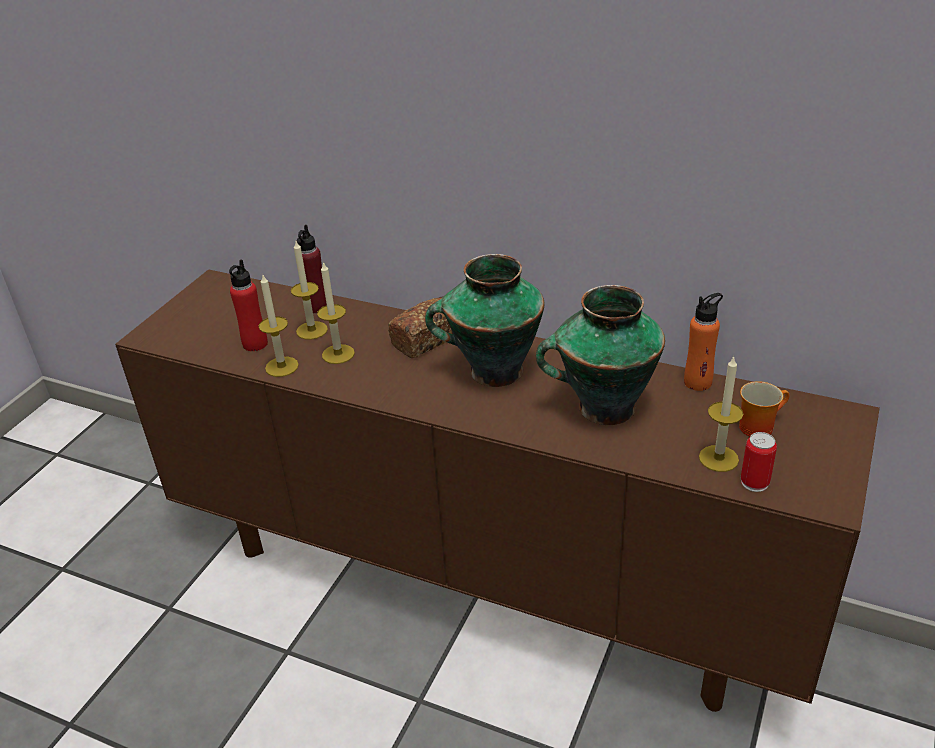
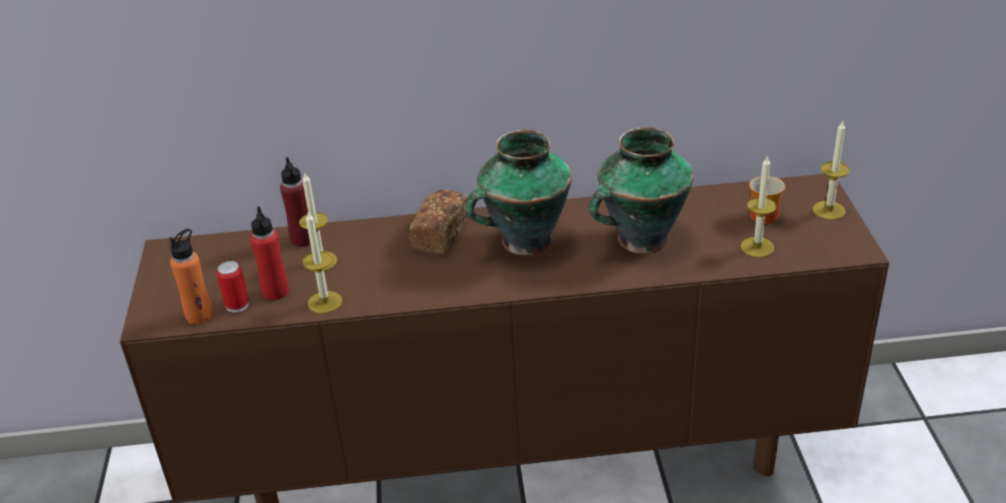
camera: 30 degrees left, 0 degrees up
candle [317,261,355,364] -> candle moved to [813,121,850,220]
orange bottle [684,293,723,391] -> orange bottle moved to [169,229,213,324]
can [741,432,777,492] -> can moved to [217,261,249,312]

